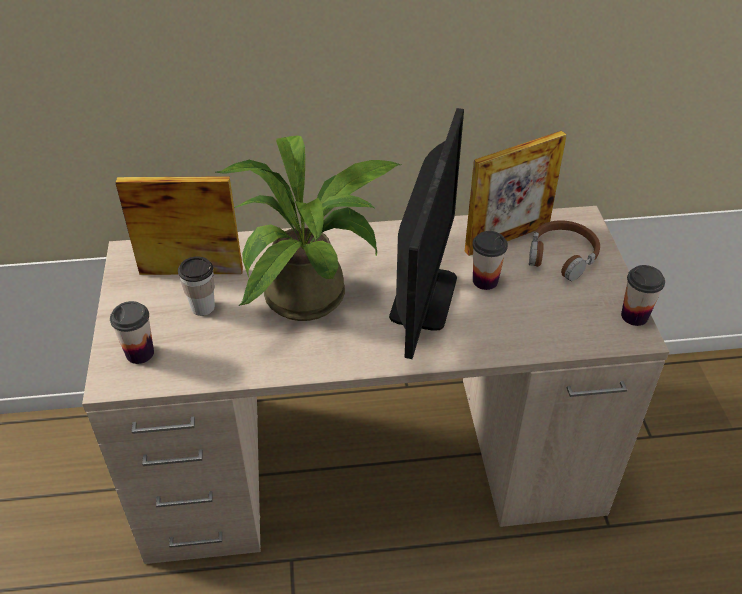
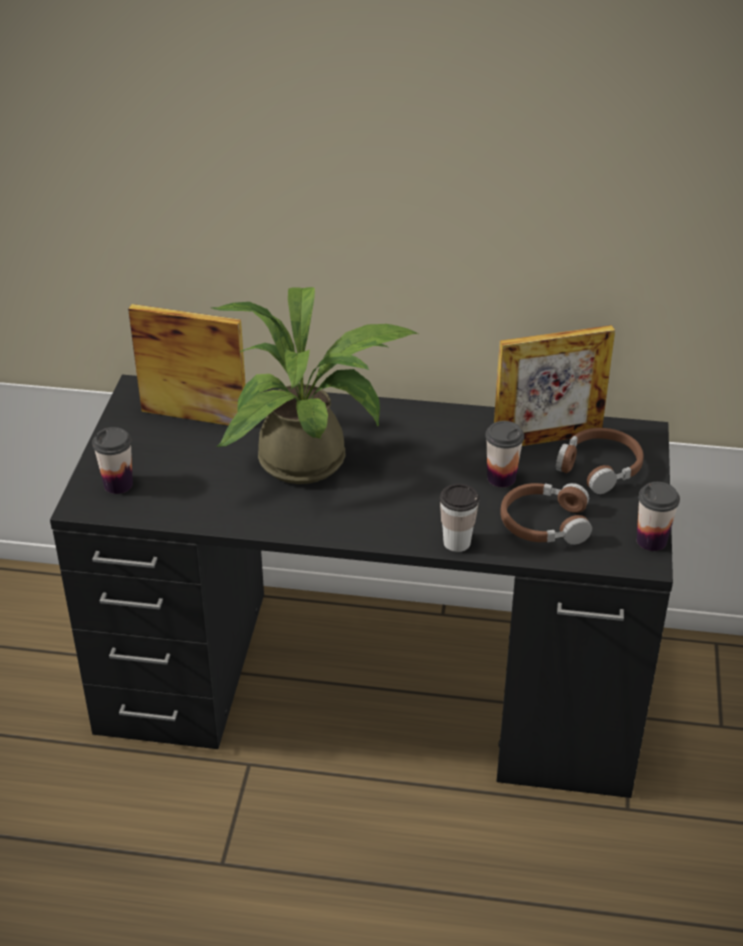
camera: 15 degrees right, 5 degrees down
beige desk [82,206,669,564] -> black desk [50,375,673,798]
cup [178,256,215,316] -> cup moved to [440,484,479,552]
monitor [389,108,464,359] -> none
none -> brown headphones [500,483,592,545]

